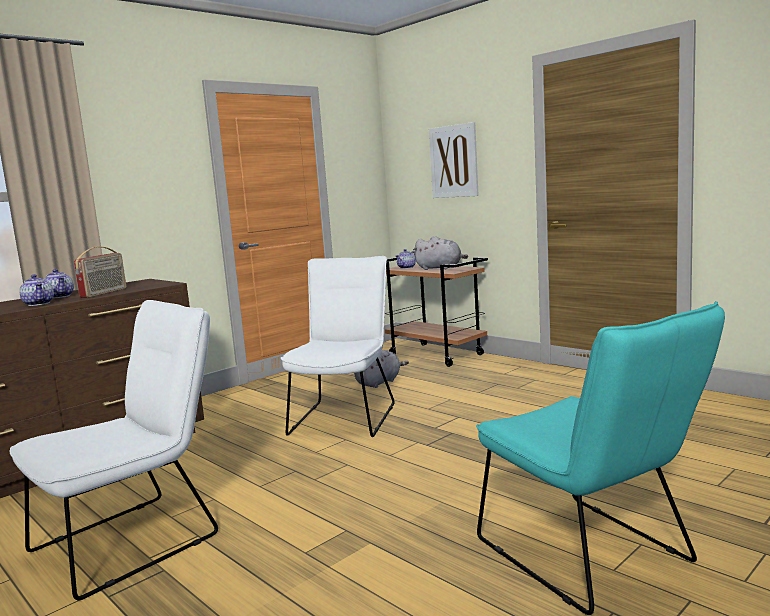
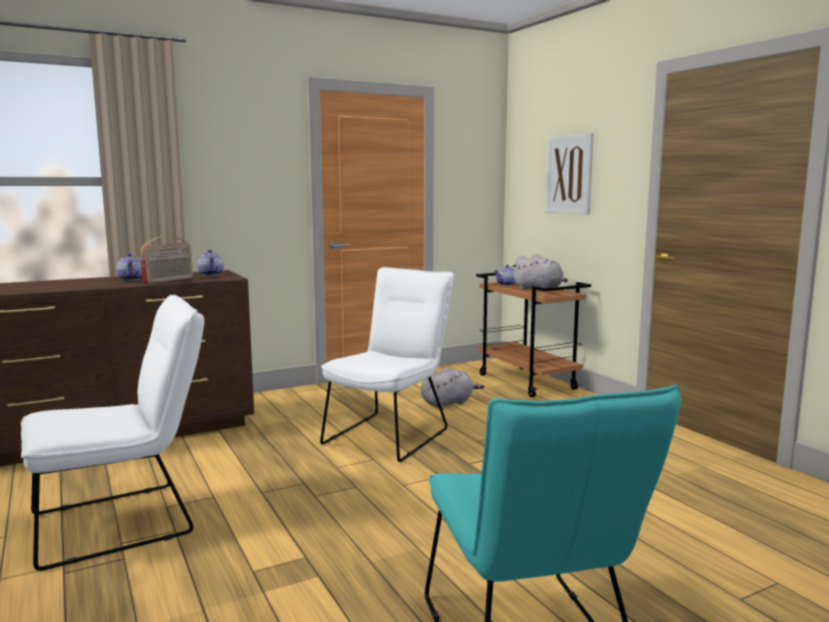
camera: 15 degrees right, 0 degrees up
teapot [19,274,54,306] -> teapot moved to [197,250,224,276]

